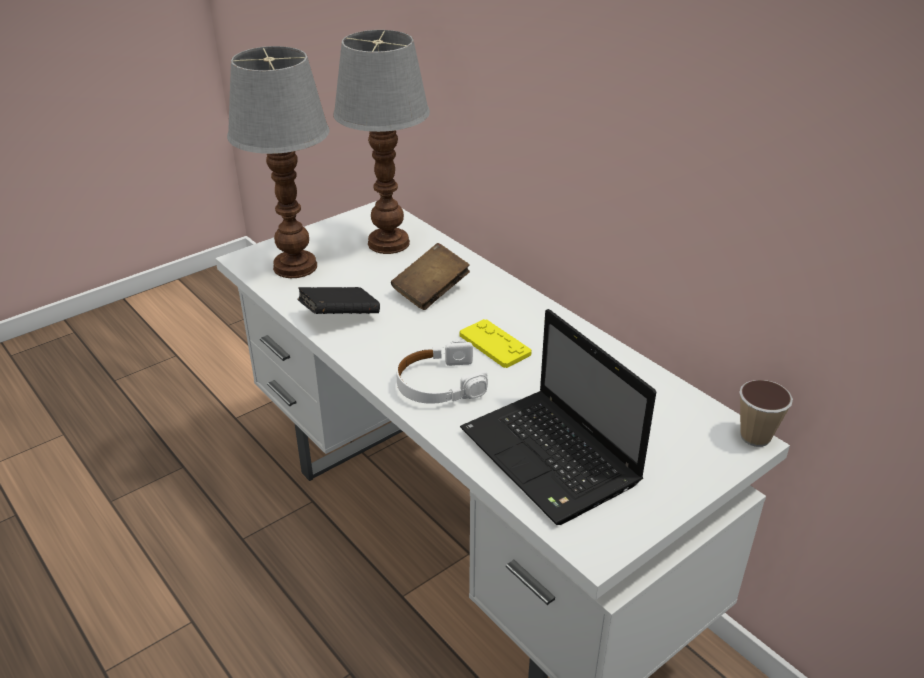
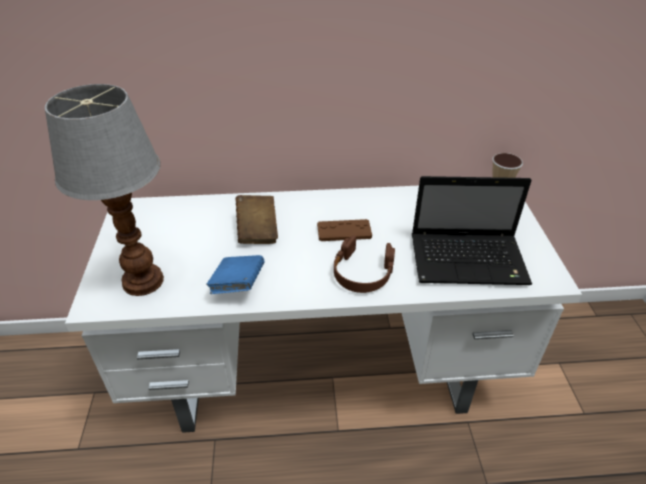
camera: 55 degrees left, 5 degrees up
black book [298,287,380,314] -> blue book [206,255,264,294]
table lamp [333,30,430,254] -> none
white headphones [396,341,488,404] -> brown headphones [334,235,395,293]
yellow game controller [460,319,532,368] -> brown game controller [317,219,372,241]

